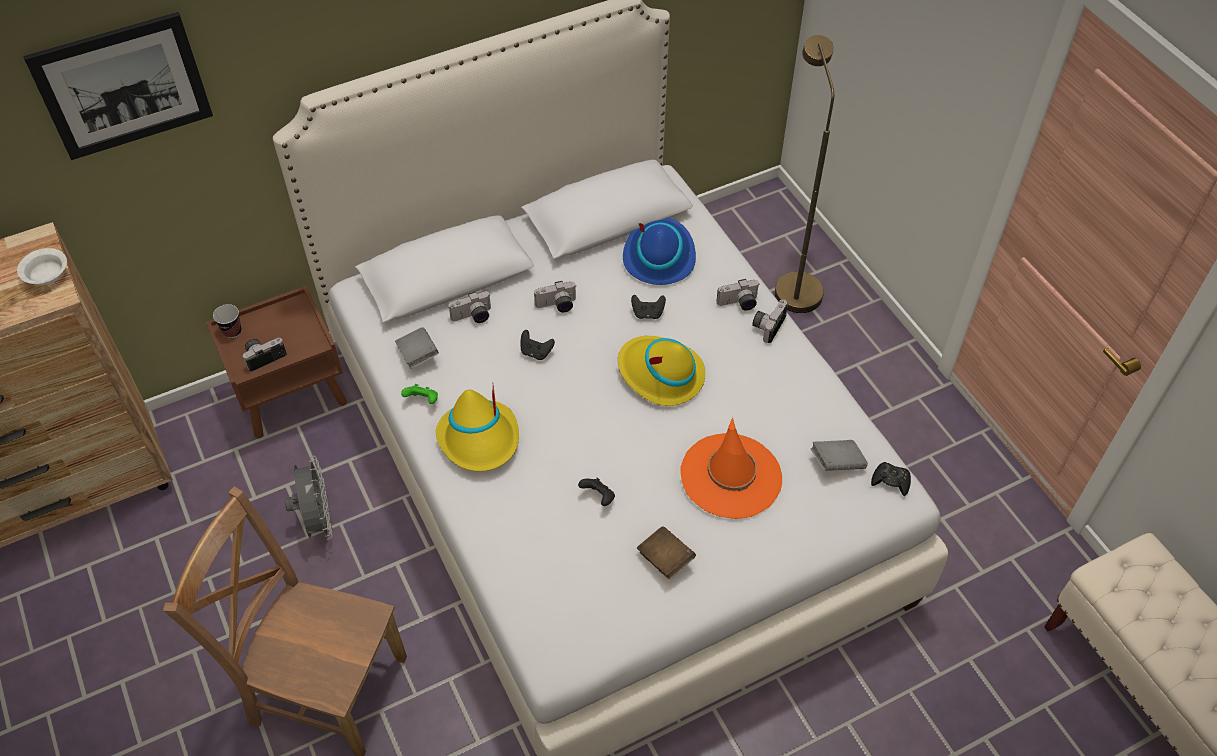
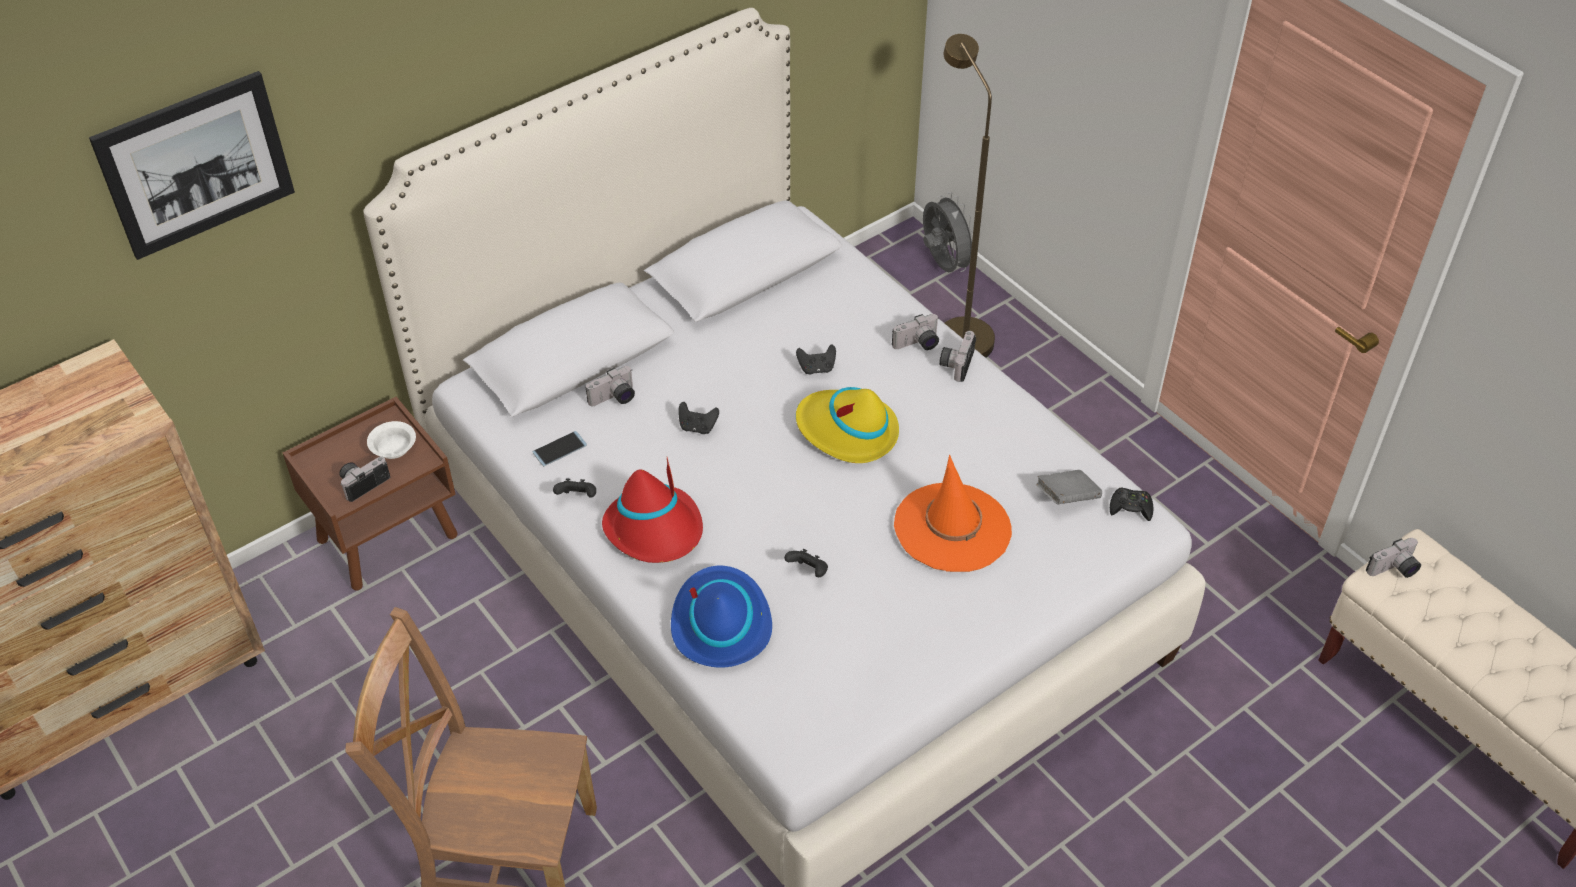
camera: 10 degrees left, 5 degrees down
white bowl [17,248,67,286] -> white bowl moved to [367,421,416,459]
cup [213,304,242,338] -> none
grey fan [284,456,333,540] -> grey fan moved to [923,192,979,272]
grey book [395,328,439,369] -> phone [533,431,587,467]
green game controller [401,384,438,404] -> black game controller [553,478,596,498]
yellow hat [436,385,519,471] -> red hat [602,457,703,563]
camera [534,281,576,312] -> camera moved to [1366,538,1421,578]
blue hat [623,217,696,285] -> blue hat moved to [671,566,772,668]
brown book [637,526,696,580] -> none

